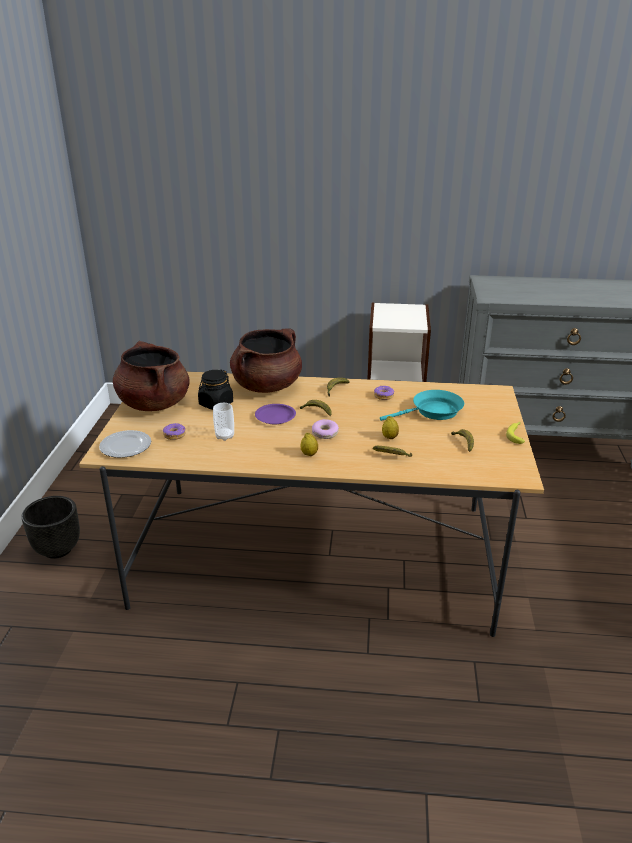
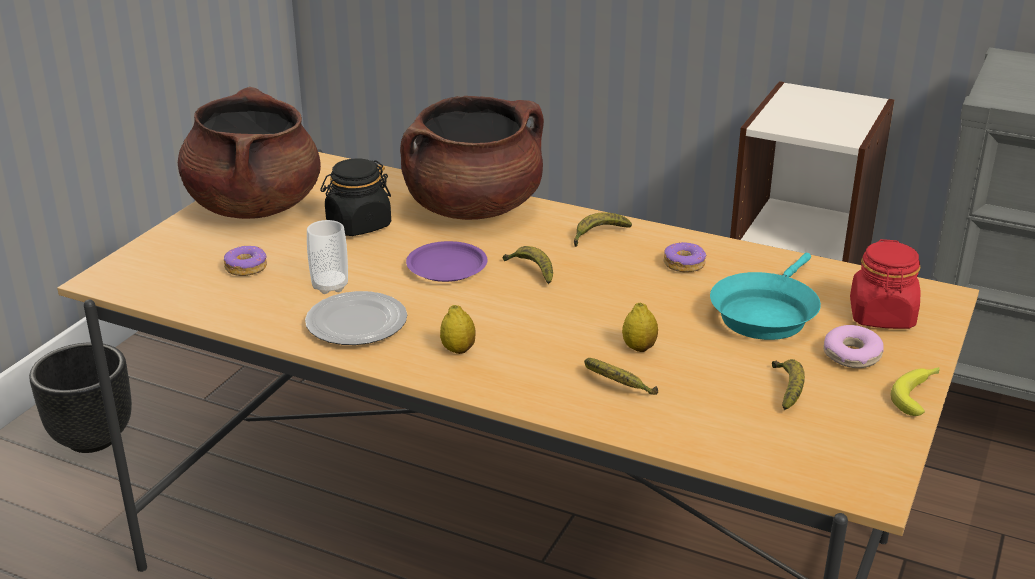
camera: 20 degrees right, 0 degrees up
plate [99,430,151,458] -> plate moved to [305,291,407,345]
donut [312,419,339,439] -> donut moved to [823,325,884,368]
turquoise frying pan [380,390,464,421] -> turquoise frying pan turned 120 degrees clockwise [710,253,821,340]
none -> red jar [850,239,920,329]

